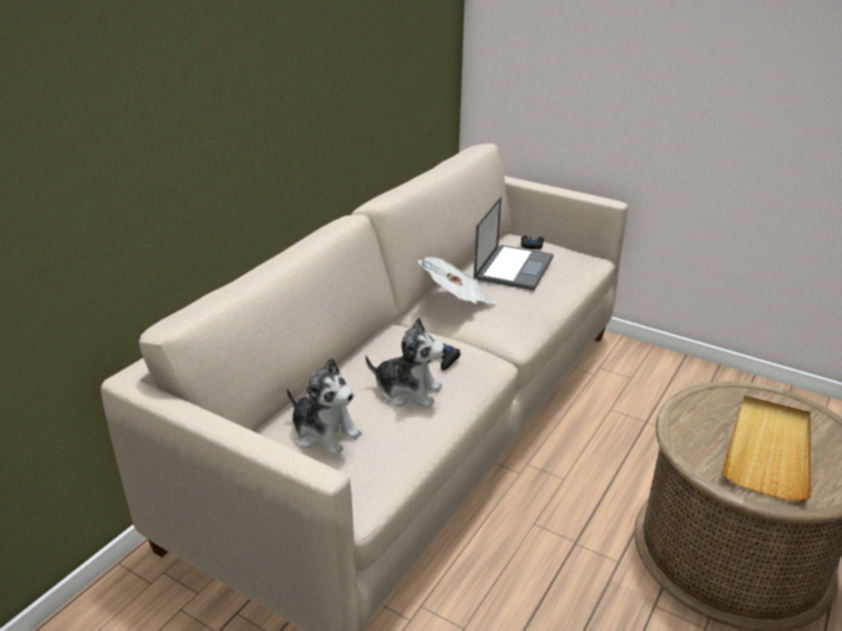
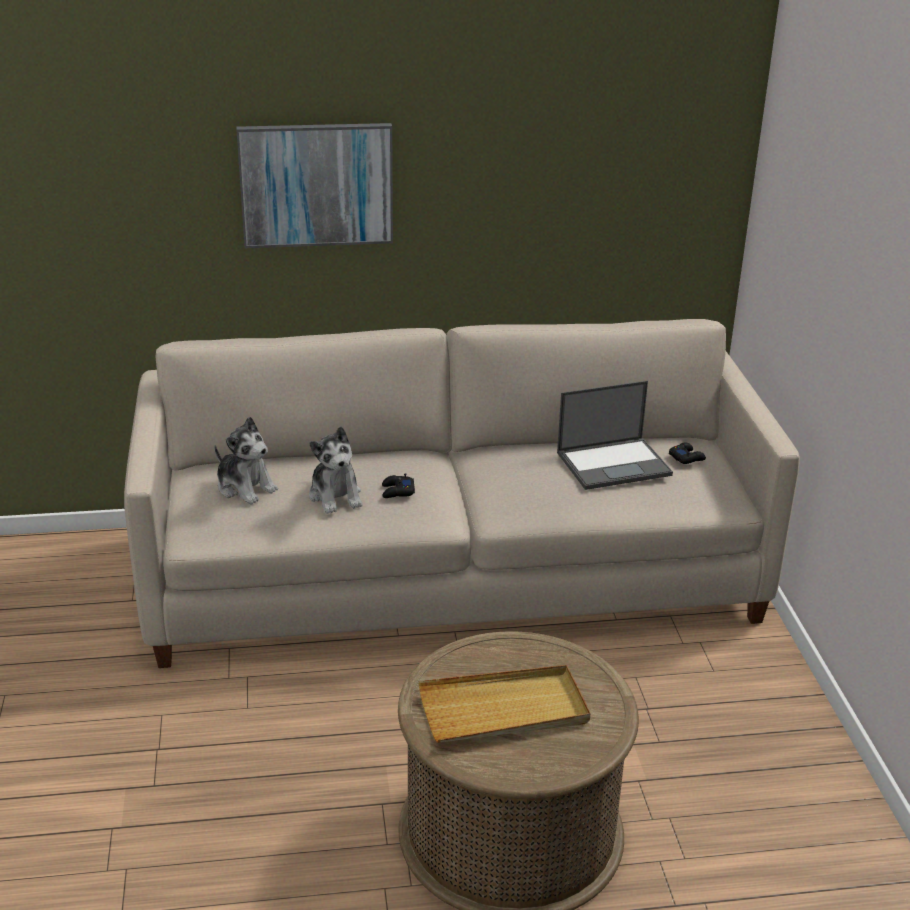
camera: 50 degrees right, 0 degrees up
plush toy [287,358,362,456] -> plush toy turned 45 degrees counterclockwise [214,416,278,505]
newspaper [418,257,496,304] -> none
none -> picture [236,123,393,248]

